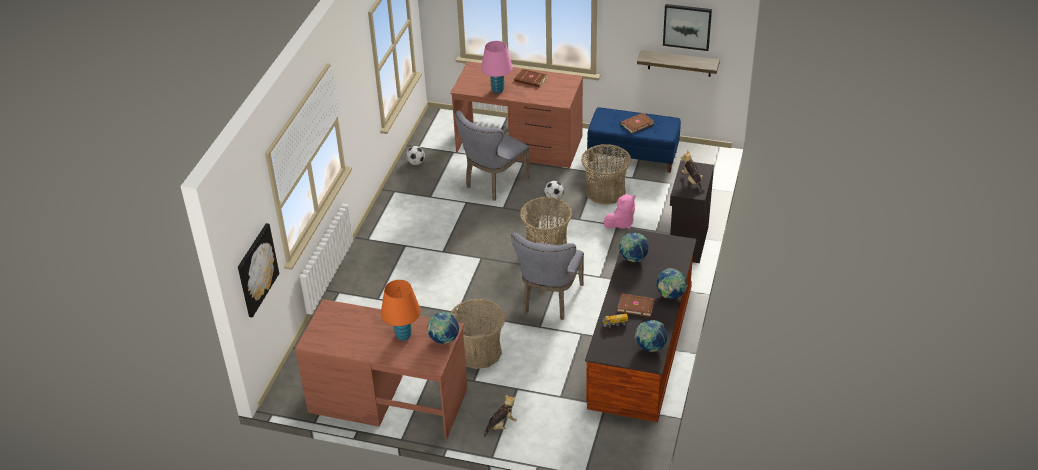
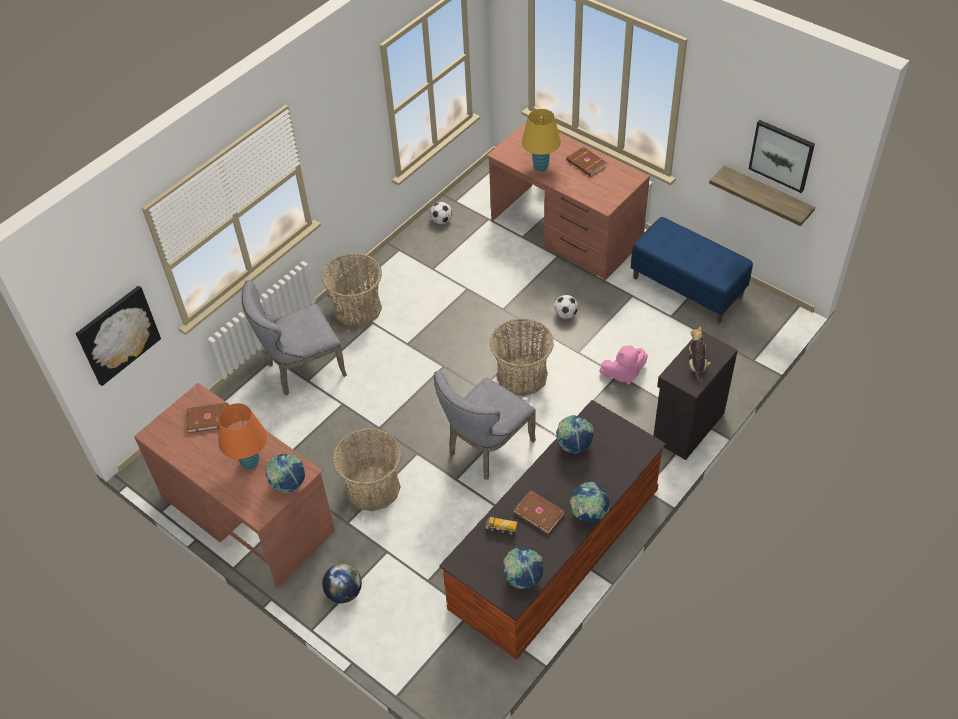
camera: 25 degrees right, 10 degrees up
grey chair [455,110,530,201] -> grey chair moved to [241,280,347,396]
pink table lamp [481,41,513,93] -> yellow table lamp [522,109,561,171]
plush toy [484,395,517,437] -> globe [322,564,362,603]
basket [581,144,631,205] -> basket moved to [322,253,382,327]
brown book [620,113,654,134] -> brown book moved to [187,402,229,433]

